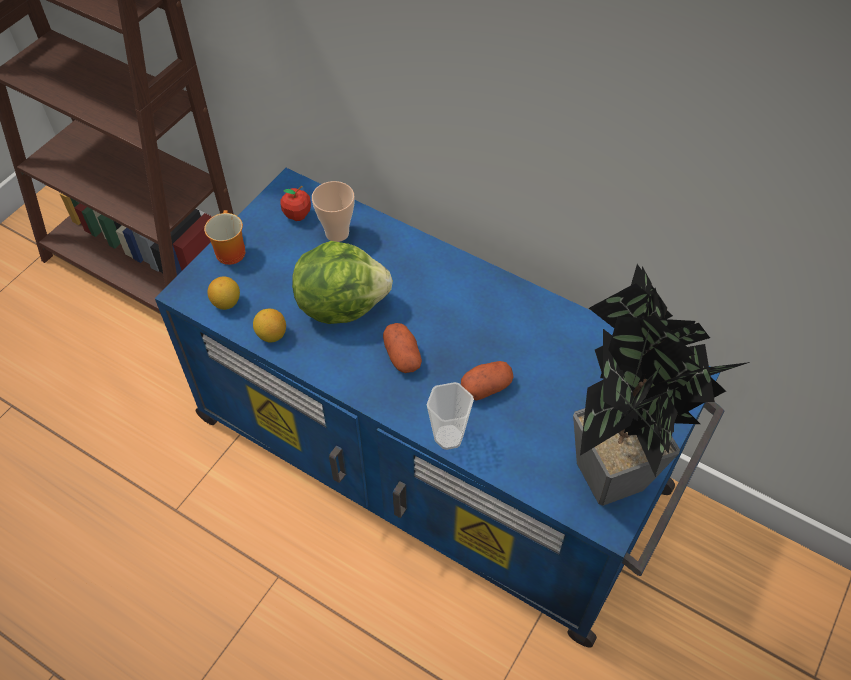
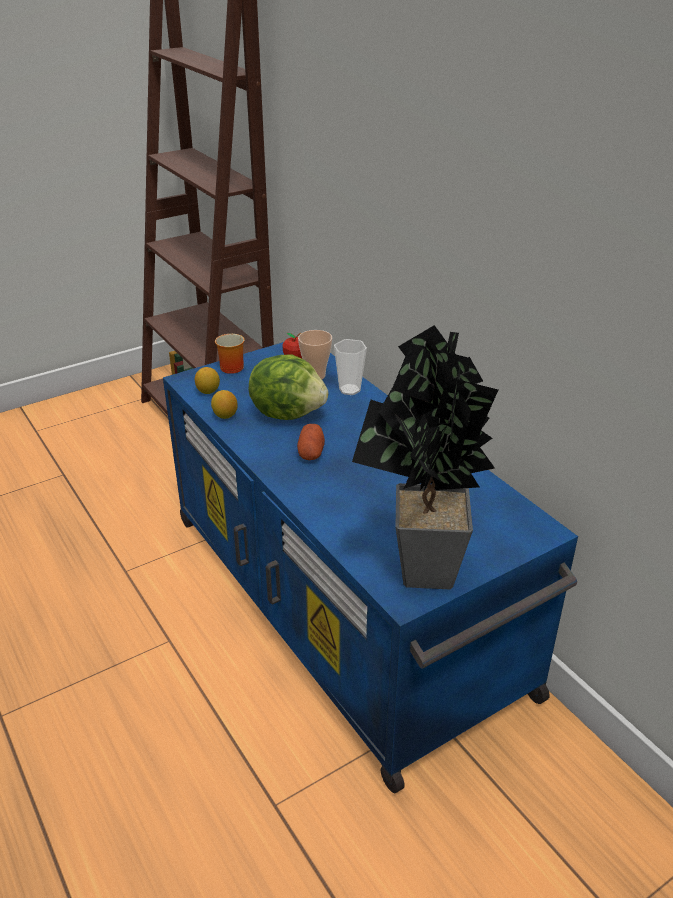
camera: 25 degrees right, 20 degrees down
cup [426,382,474,450] -> cup moved to [334,339,367,395]
potato [461,361,514,401] -> none

